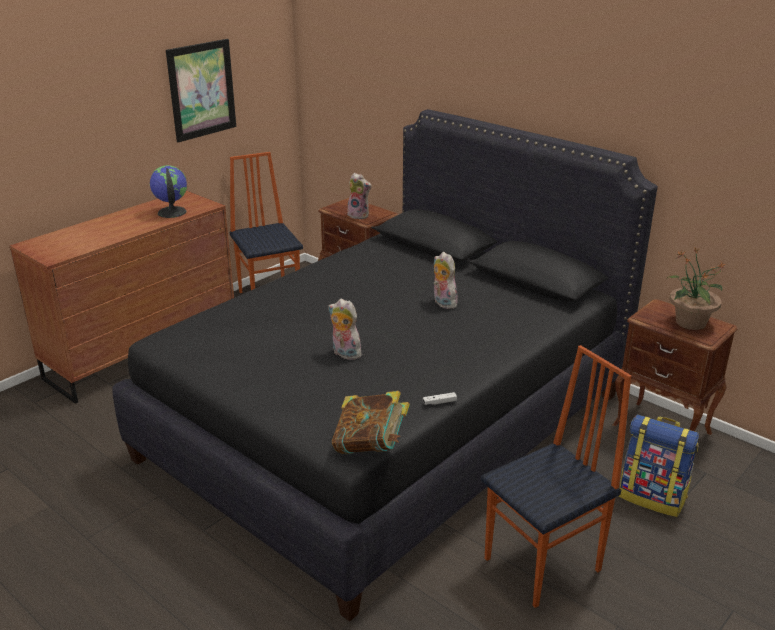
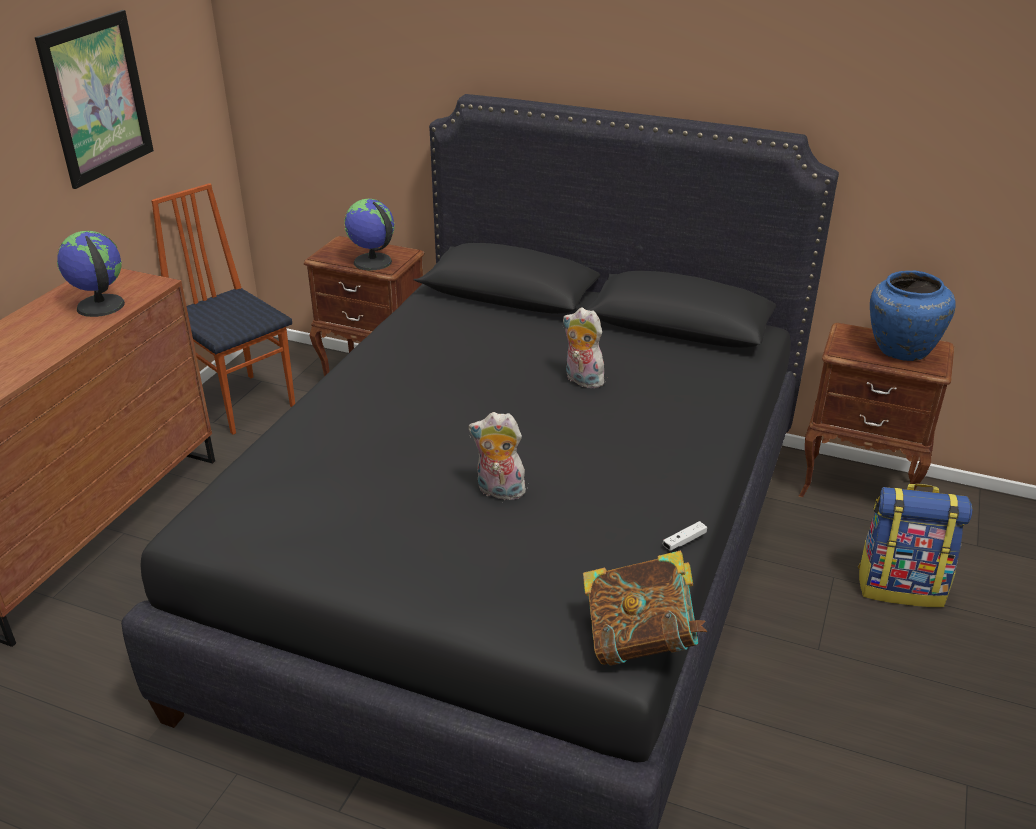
camera: 20 degrees left, 5 degrees up
plush toy [347,173,372,220] -> globe [344,199,395,270]
chair [481,345,631,608] -> none
potted plant [666,246,725,330] -> blue vase [870,271,956,361]

